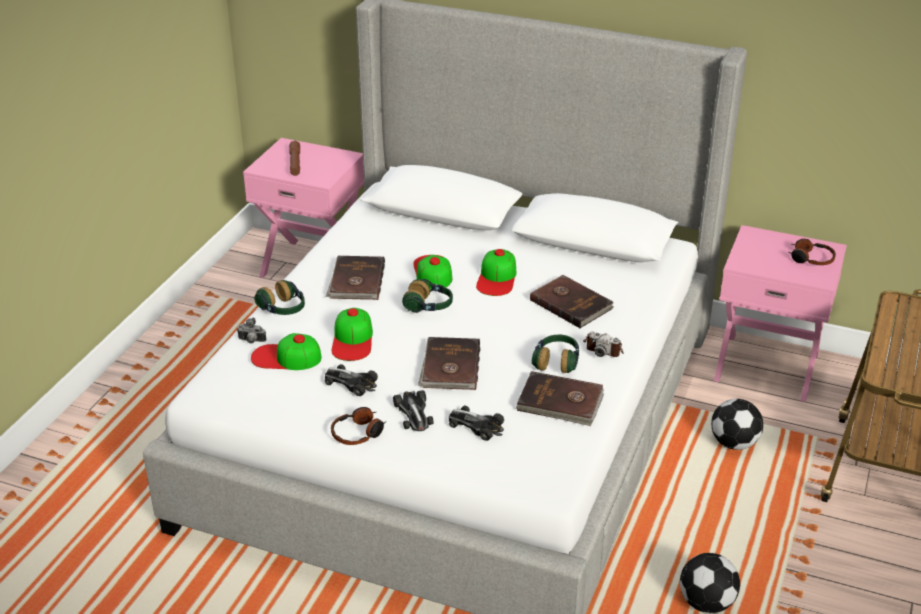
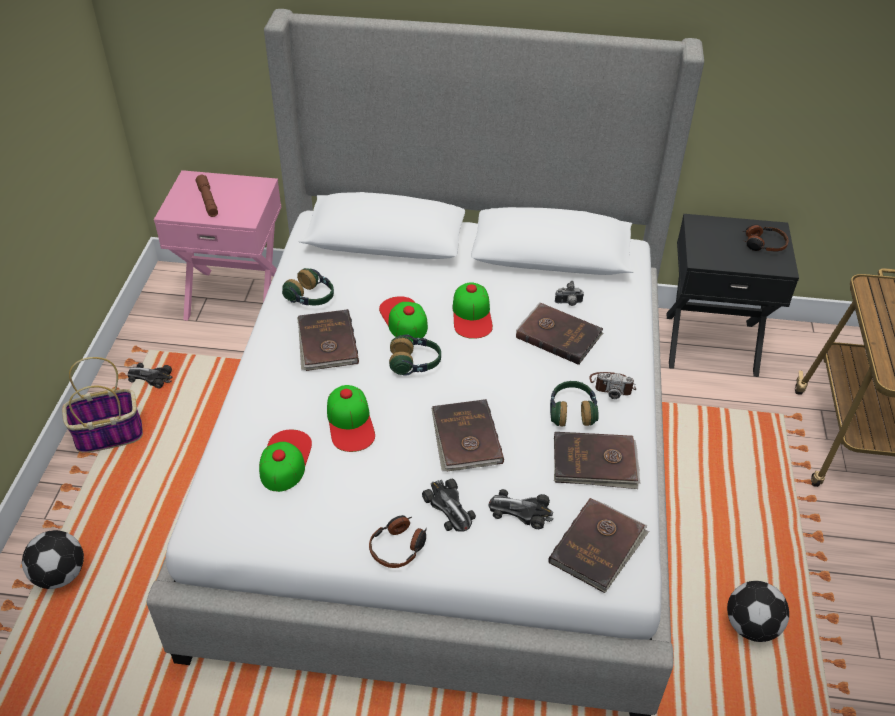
camera: 15 degrees left, 10 degrees up
camera [237,317,266,343] -> camera moved to [555,281,584,306]
cap [251,333,322,370] -> cap turned 105 degrees clockwise [259,430,312,492]
headphones [254,280,305,315] -> headphones moved to [282,268,334,306]
toy car [325,364,378,396] -> toy car moved to [128,363,172,388]
football [711,399,763,450] -> football moved to [22,530,84,589]
pink nightstand [714,225,847,402] -> black nightstand [666,214,799,377]
none -> basket [62,357,143,453]
none -> brown book [548,498,649,593]

